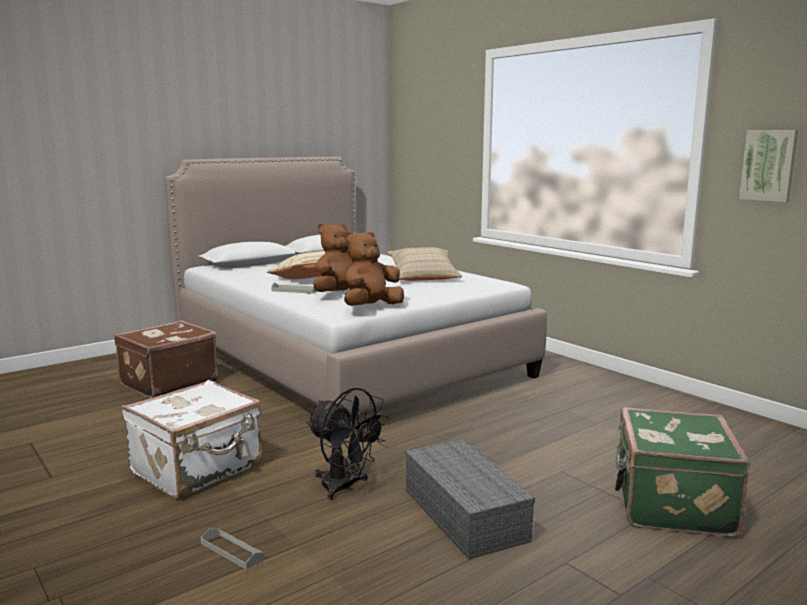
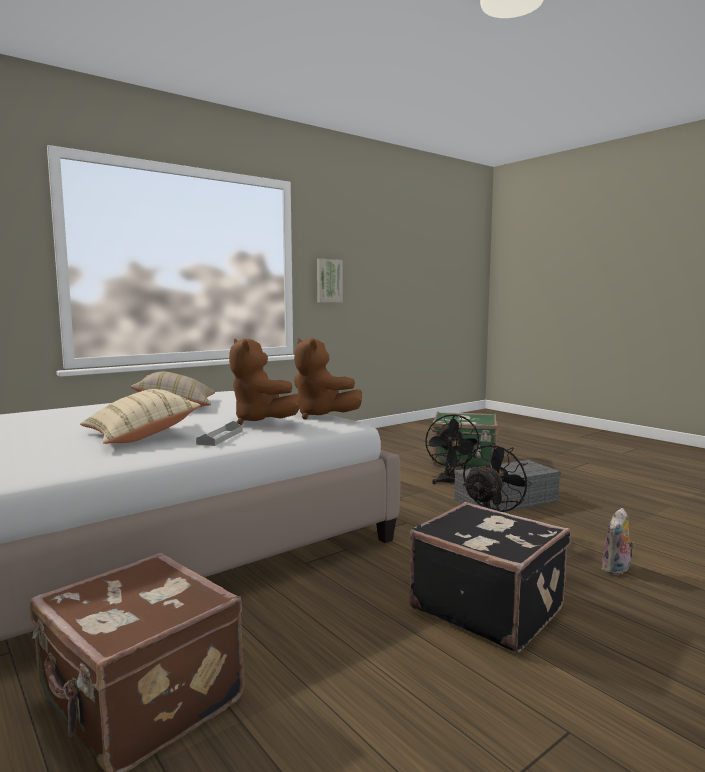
camera: 90 degrees left, 5 degrees down
white suitcase [122,380,263,499] -> black suitcase [409,502,571,653]
grey tray [201,528,264,570] -> plush toy [602,508,635,575]
none -> black fan [425,414,481,485]

